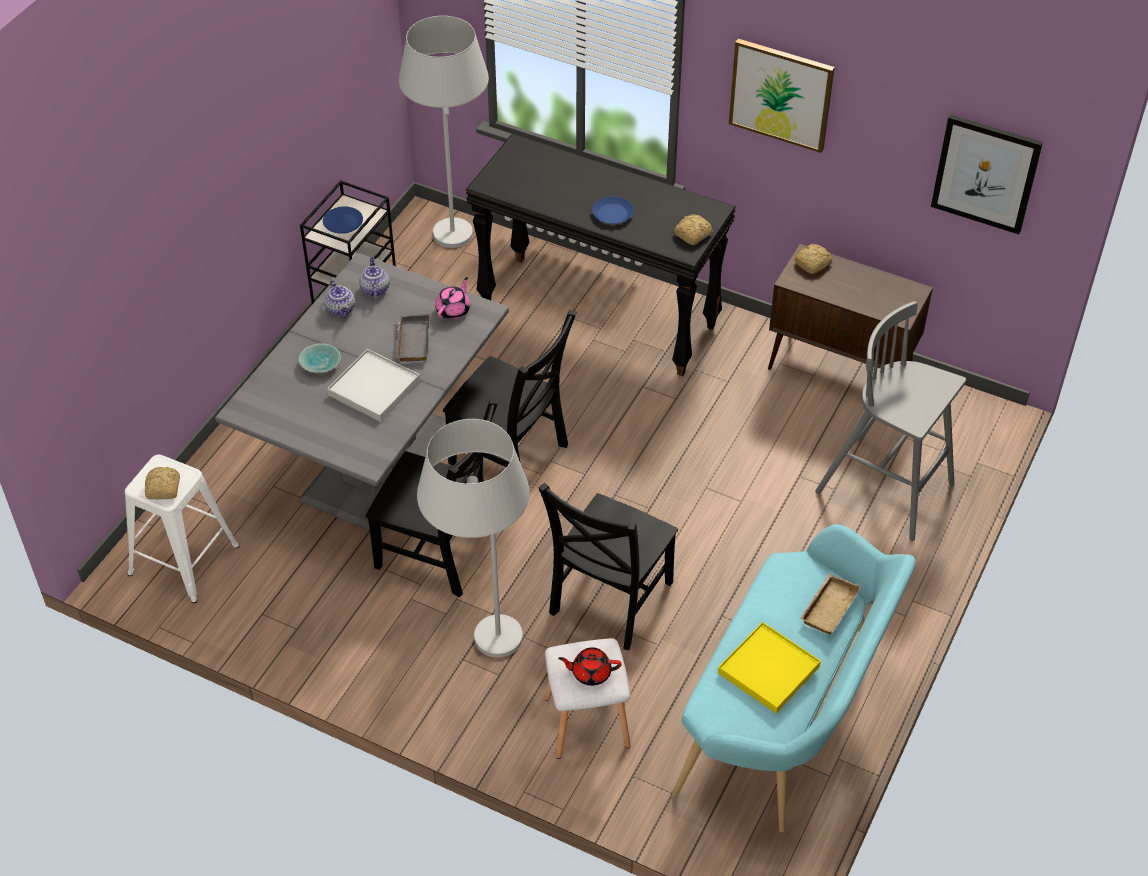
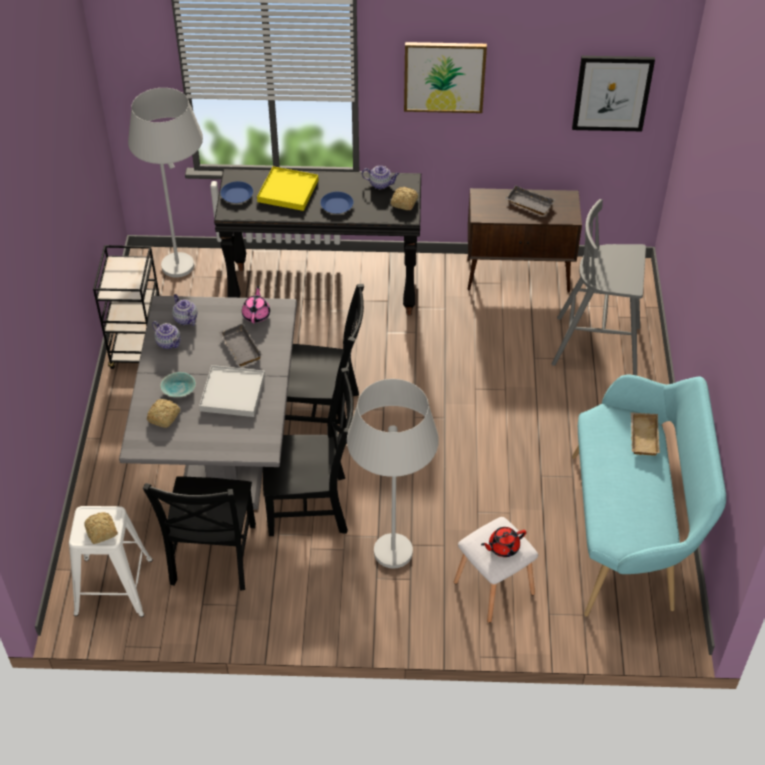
camera: 25 degrees left, 0 degrees up
blue plate [323,206,363,234] -> blue plate moved to [220,181,253,203]
black chair [538,483,678,650] -> black chair moved to [143,477,256,591]
yellow tray [718,622,821,714] -> yellow tray moved to [257,166,318,211]
bread [794,244,832,274] -> bread moved to [147,399,180,428]
none -> teapot [362,165,399,189]
none -> grey tray [505,185,556,215]

